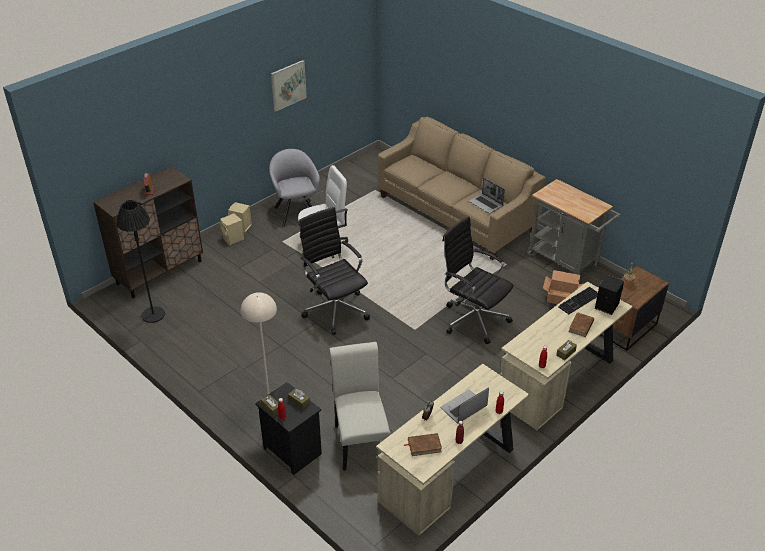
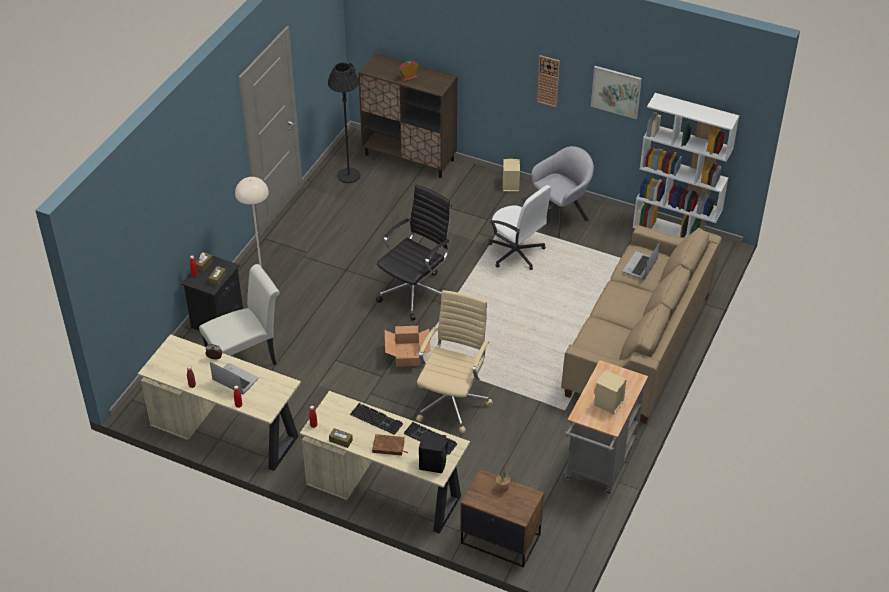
camera: 70 degrees right, 5 degrees up
beige speaker [220,213,244,245] -> beige speaker moved to [594,370,627,414]
brown book [403,433,442,456] -> none
black office chair [443,216,514,344] -> beige office chair [416,290,493,434]
laptop [469,178,505,213] -> laptop moved to [622,242,660,280]
cardboard box [543,270,585,304] -> cardboard box moved to [385,326,431,367]
none -> keyboard [350,403,403,435]
none -> wall clock [537,55,560,107]
none -> white bookcase [633,93,739,238]

